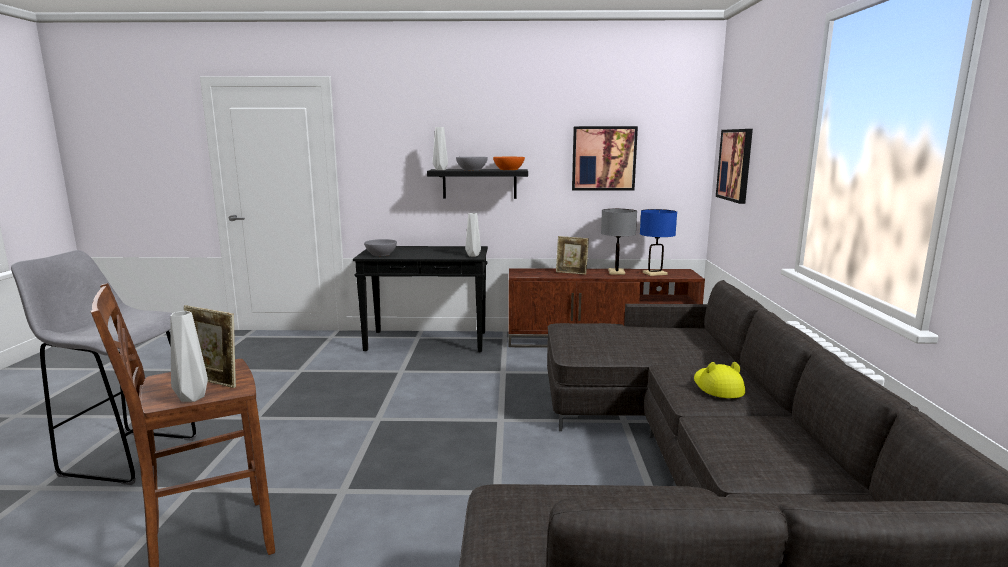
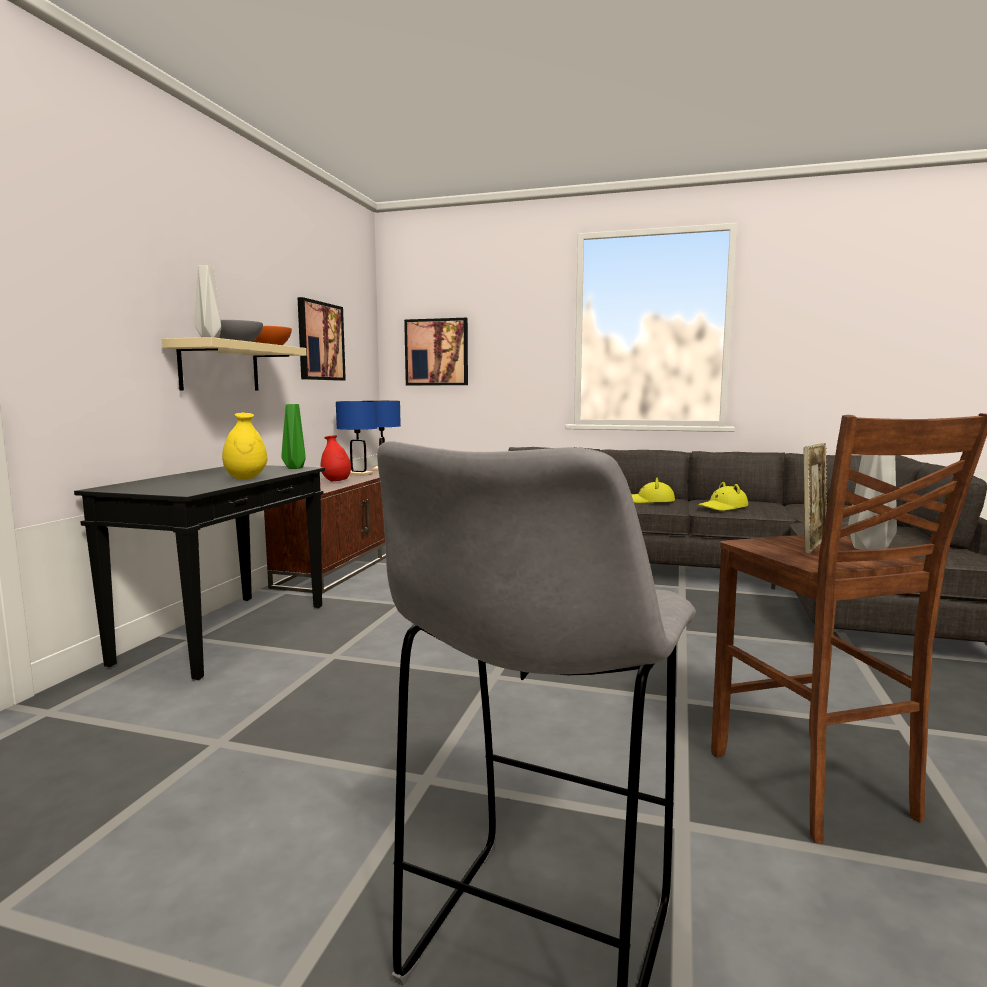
camera: 75 degrees left, 5 degrees down
grey bowl [364,239,397,256] -> none
black shelf [427,169,528,199] -> beige shelf [162,337,307,391]
grey vase [465,213,481,257] -> green vase [281,404,306,469]
picture frame [556,236,589,275] -> red vase [321,435,351,482]
grey table lamp [601,209,637,275] -> blue table lamp [336,401,378,476]
none -> yellow vase [222,413,267,480]
none -> yellow hat [698,482,748,511]

